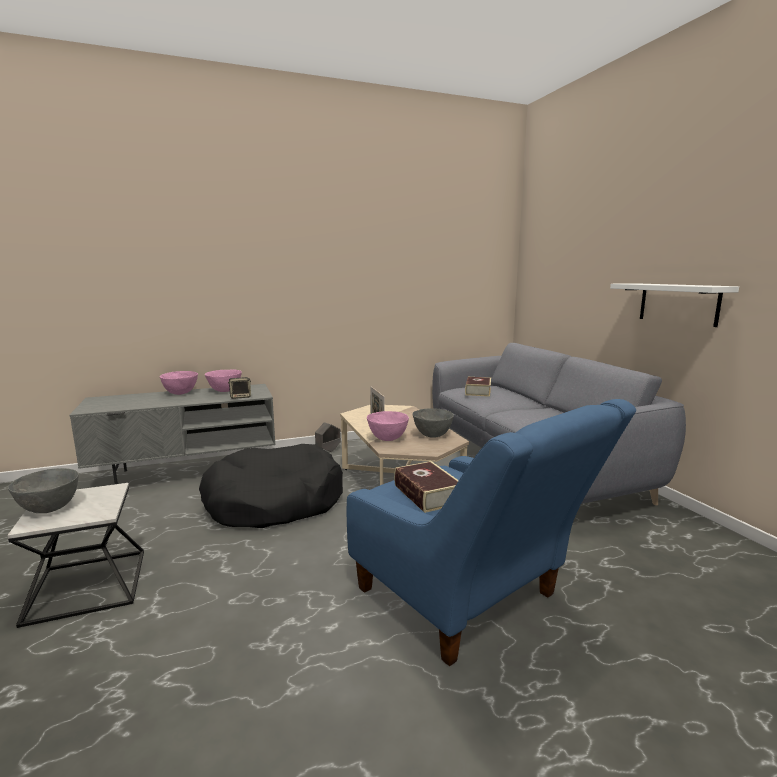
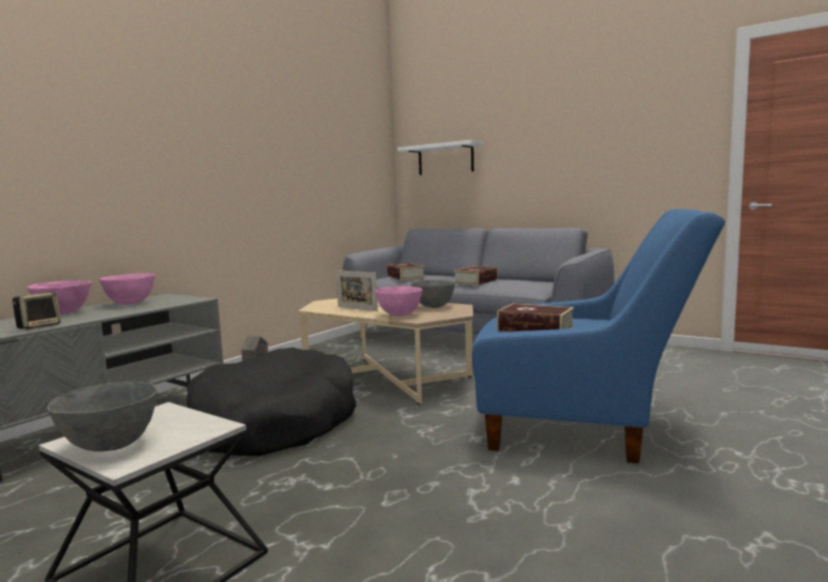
camera: 35 degrees left, 5 degrees down
speaker [228,377,251,399] -> speaker moved to [12,292,61,329]
white shelf [610,283,739,327] -> white shelf moved to [397,140,483,175]
none -> book [453,266,498,285]

